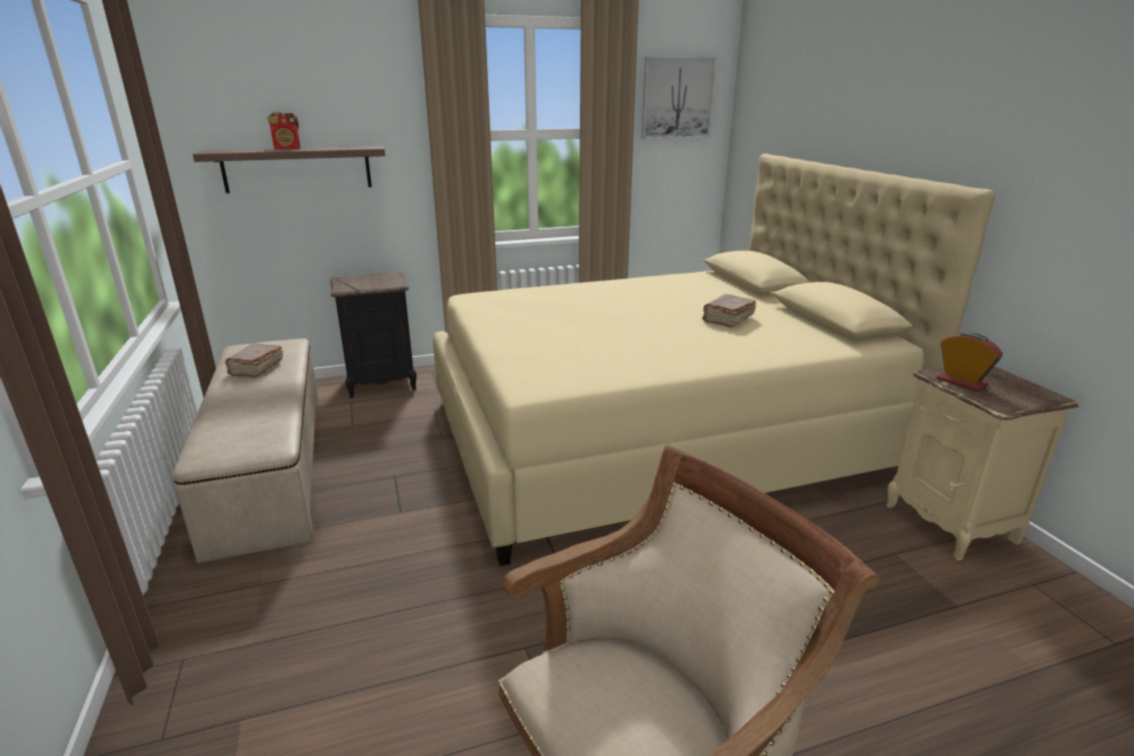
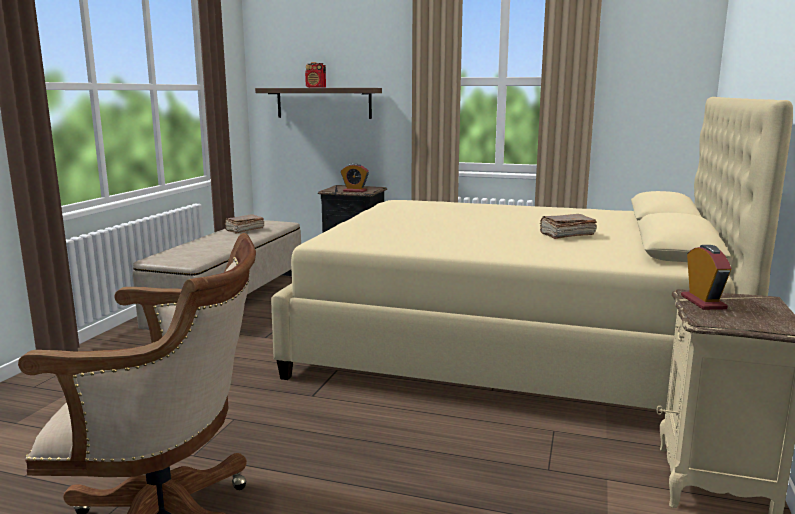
camera: 35 degrees right, 10 degrees down
picture [641,56,716,139] -> none
none -> alarm clock [341,163,369,192]

